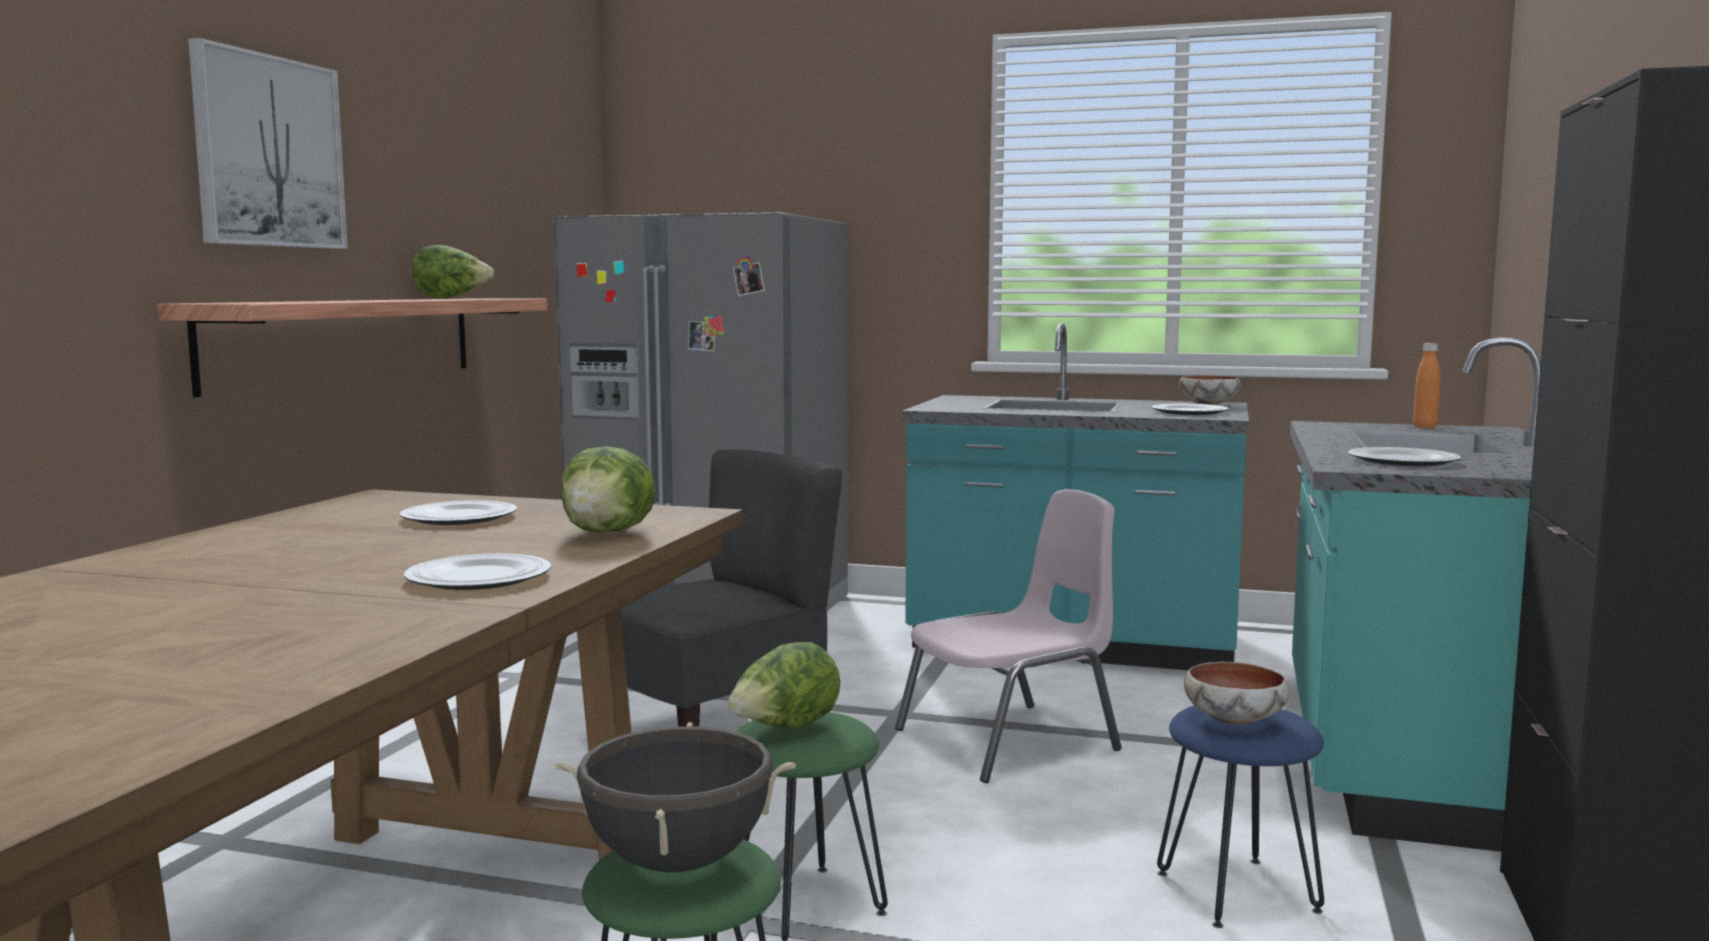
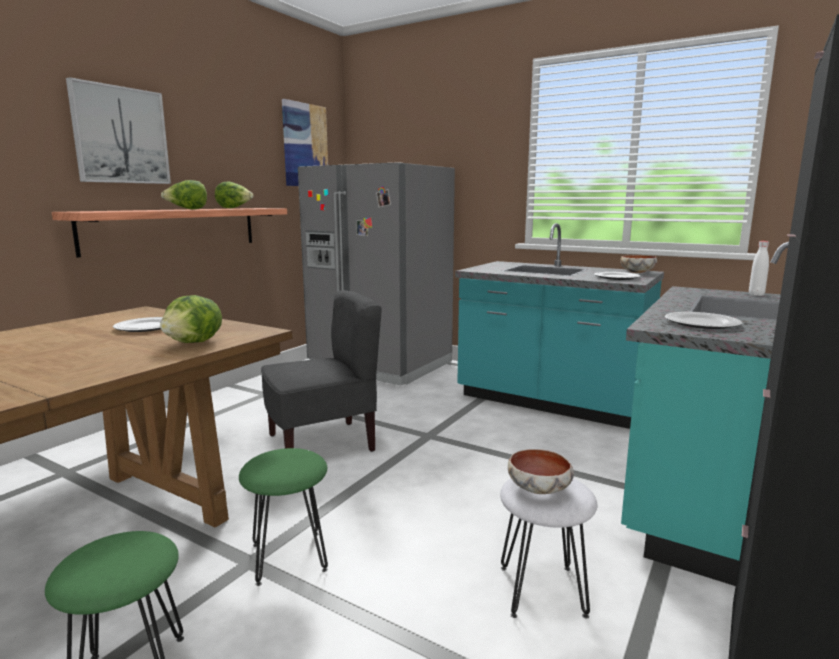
camera: 15 degrees right, 5 degrees up
plate [404,553,551,590] -> none
black cooking pot [555,722,796,872] -> none
lettuce [728,642,841,727] -> lettuce moved to [161,180,207,209]
pink chair [895,489,1122,783] -> none
blue stool [1157,705,1324,928] -> white stool [500,478,597,619]
orange bottle [1413,343,1440,428] -> white bottle [749,241,769,296]
none -> picture [282,99,328,186]

